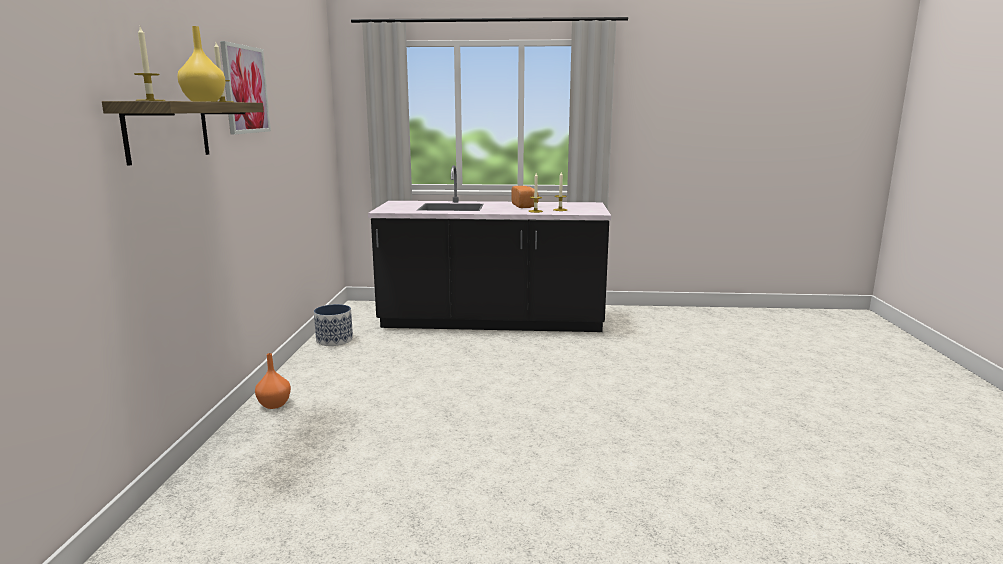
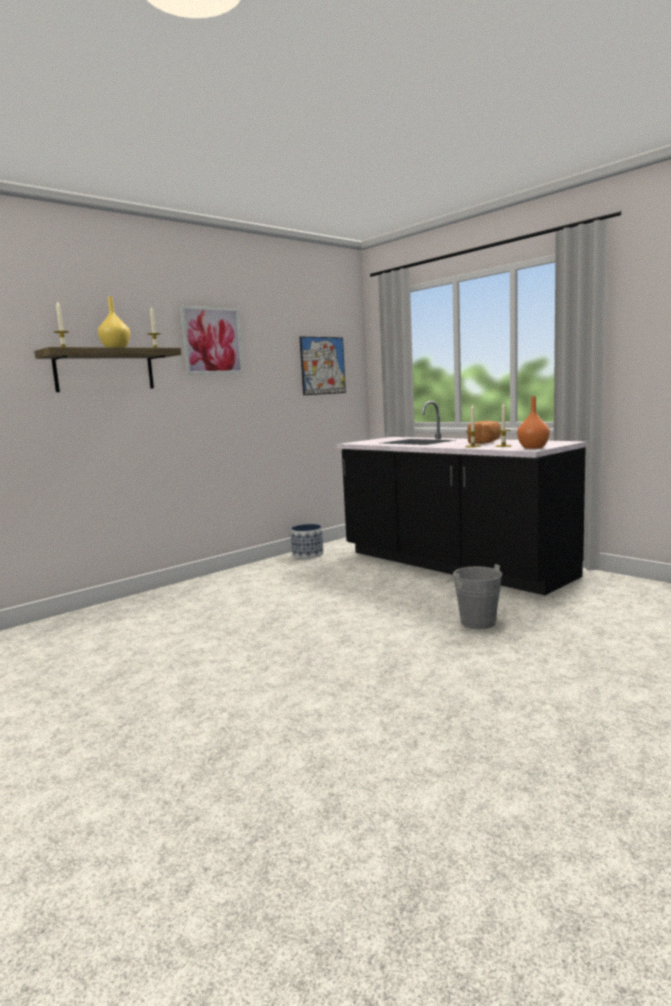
camera: 45 degrees right, 5 degrees down
orange vase [255,353,291,409] -> orange vase moved to [517,396,550,449]
none -> picture [300,336,346,395]
none -> grey bucket [447,564,502,629]

